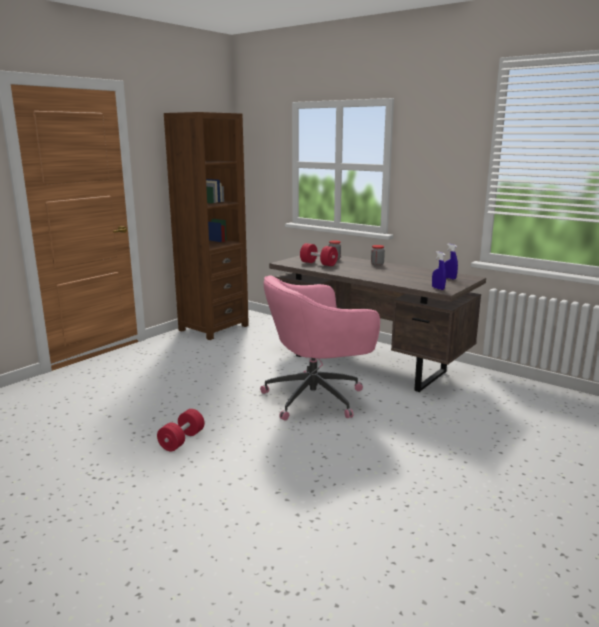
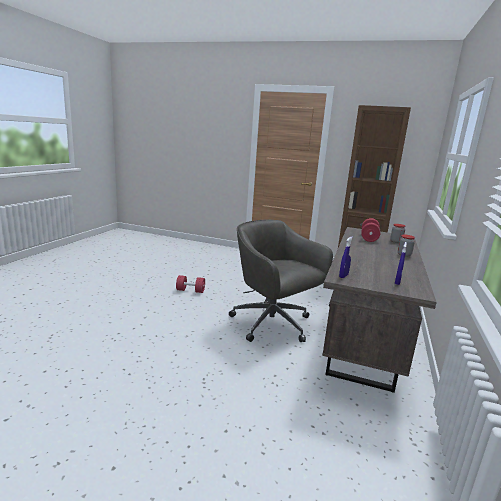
camera: 70 degrees right, 0 degrees up
pink office chair [260,275,380,421] -> grey office chair [229,219,333,342]

